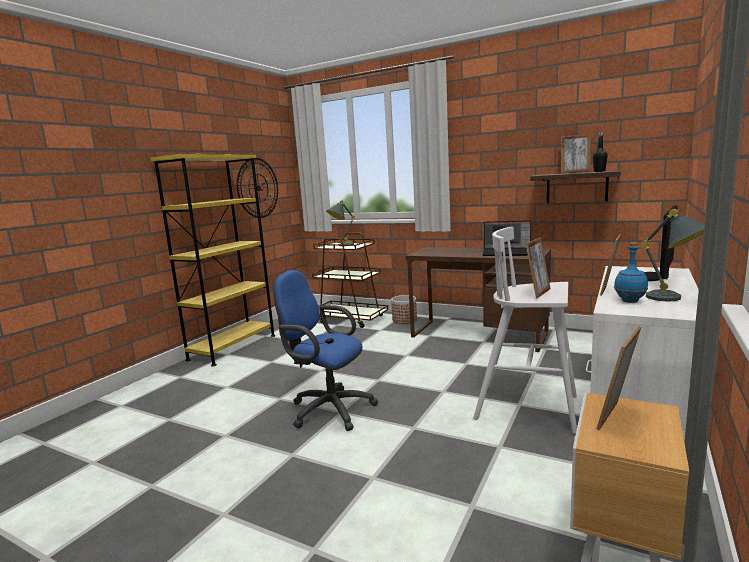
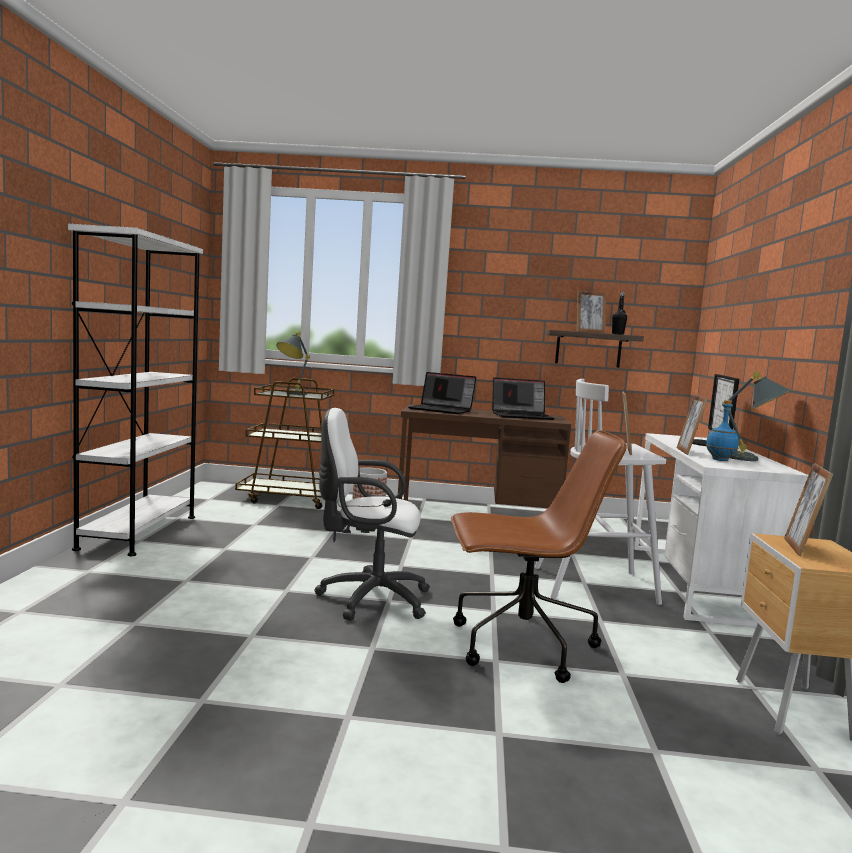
camera: 25 degrees left, 5 degrees down
yellow bookcase [150,154,275,366] -> white bookcase [68,224,203,556]
wall clock [237,158,278,218] -> none
blue office chair [273,270,378,431] -> white office chair [314,408,430,621]
none -> laptop [408,372,476,414]
none -> brown office chair [451,430,627,683]

